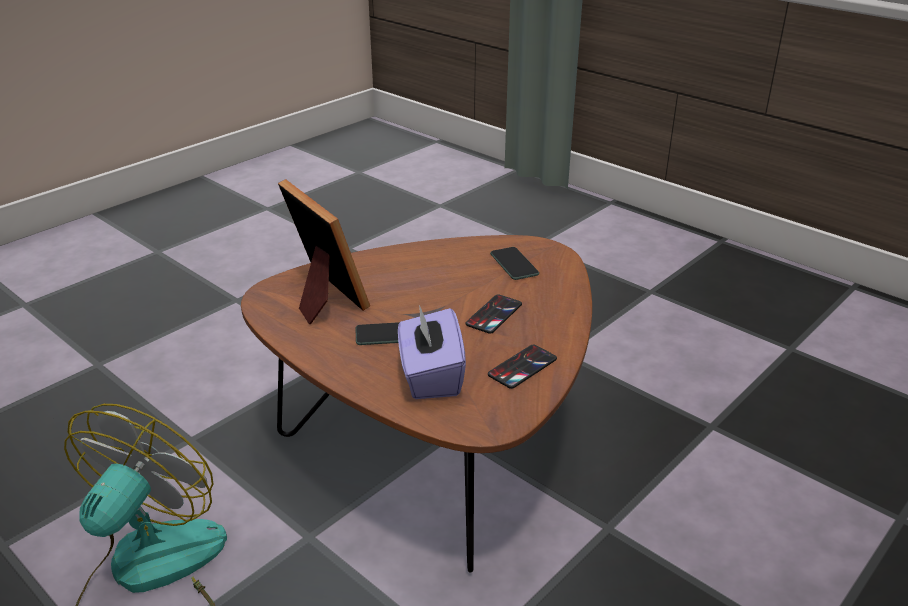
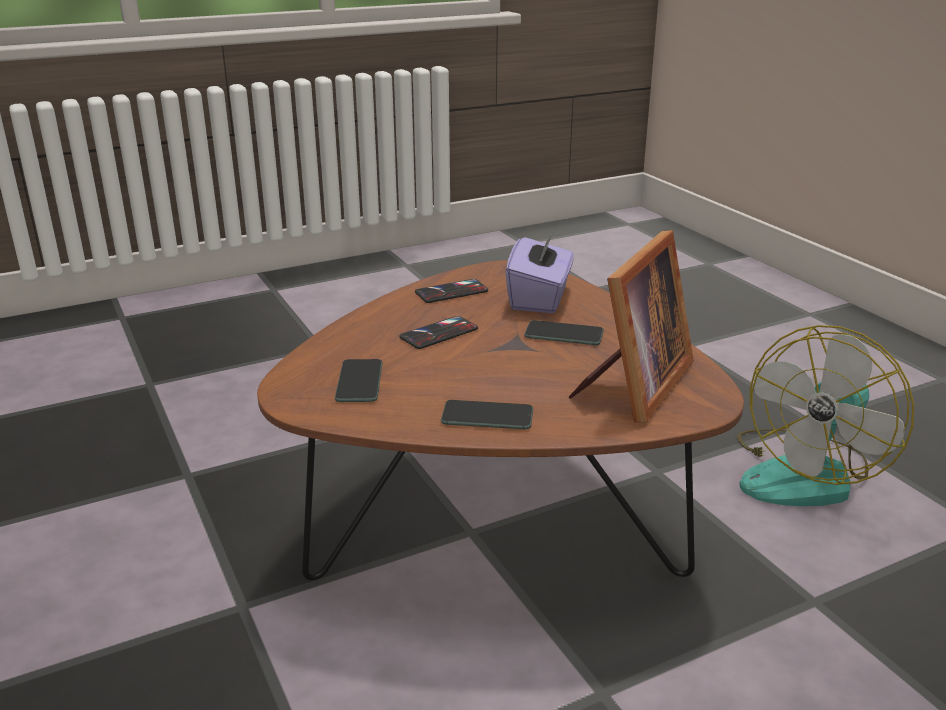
camera: 160 degrees left, 5 degrees down
picture frame [278,179,370,325] -> picture frame turned 135 degrees counterclockwise [569,230,694,423]
none -> phone [441,400,533,429]

